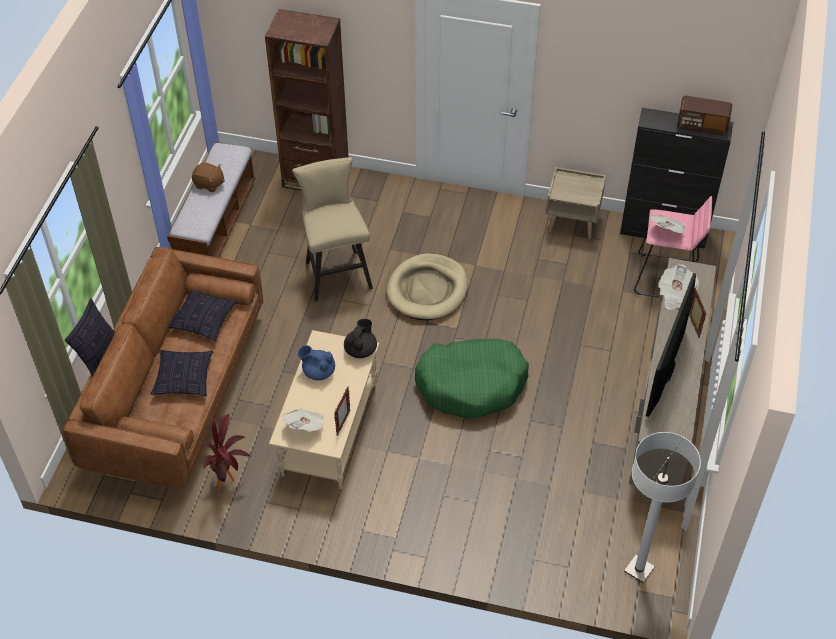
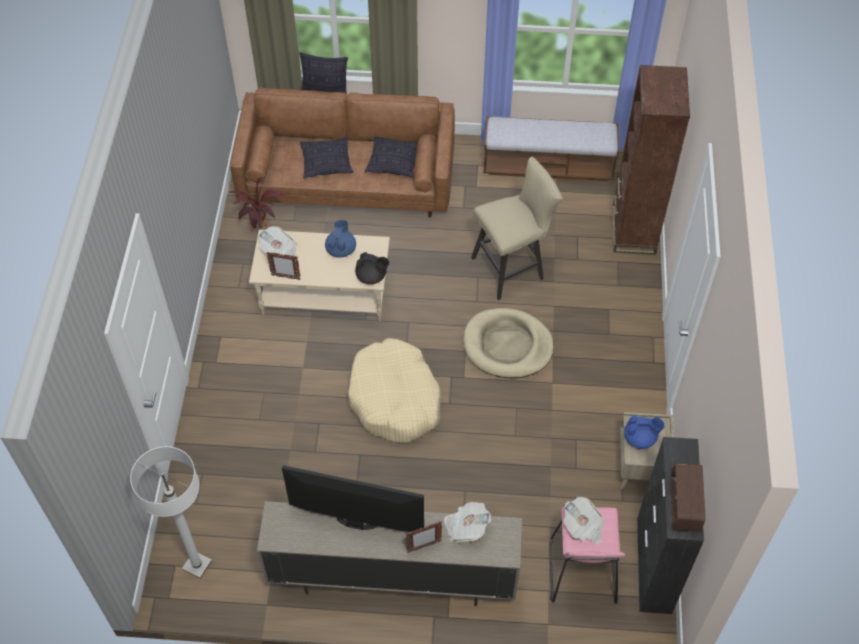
camera: 80 degrees right, 5 degrees up
brown plush toy [192,162,225,192] -> none
green dog bed [415,339,529,418] -> beige dog bed [348,338,441,443]
none -> blue teapot [624,415,665,449]

